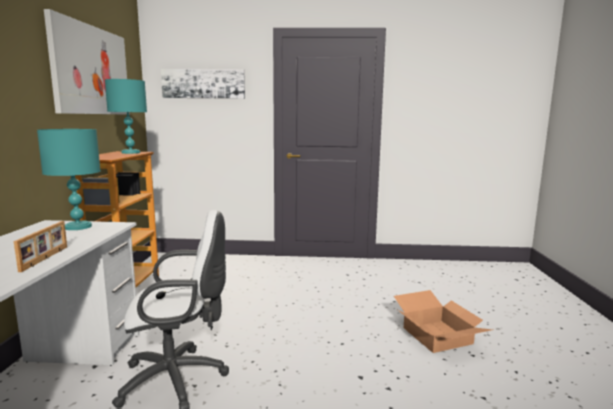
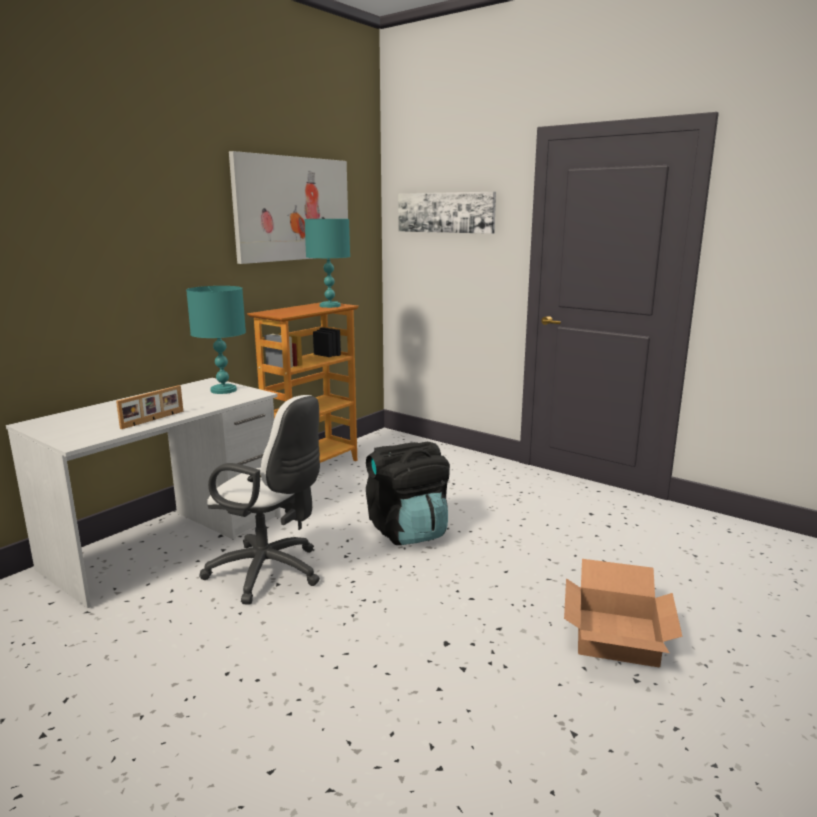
camera: 35 degrees right, 5 degrees up
none -> black backpack [366,442,450,545]

